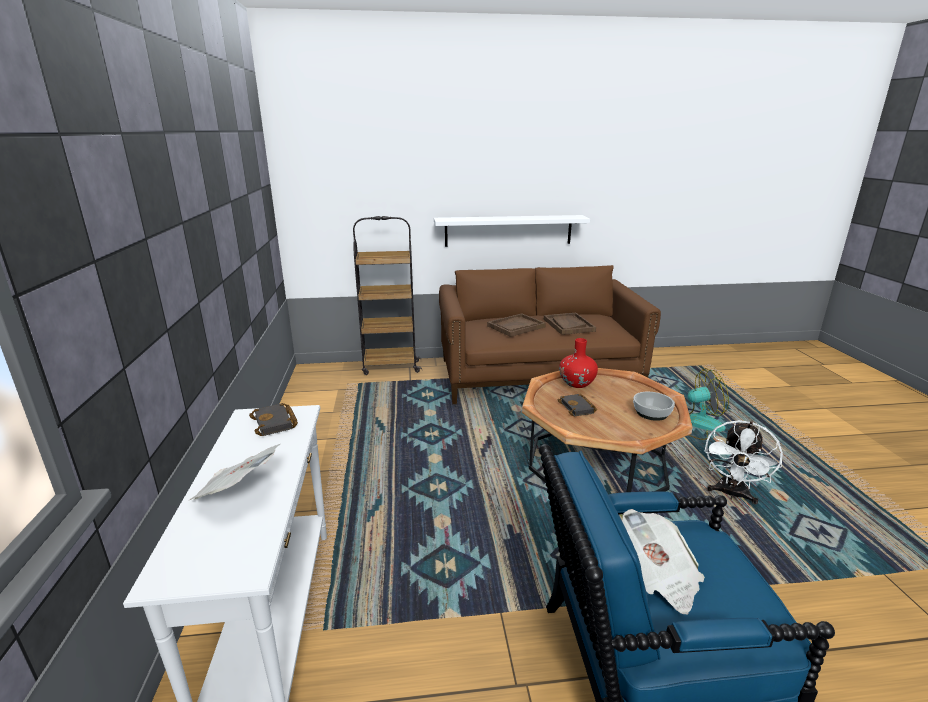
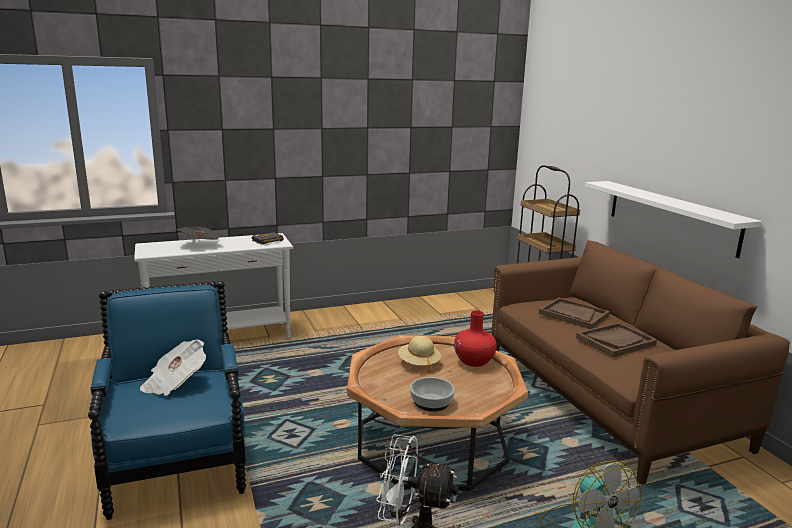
camera: 75 degrees right, 5 degrees down
black book [557,394,597,417] -> beige hat [398,336,441,373]

